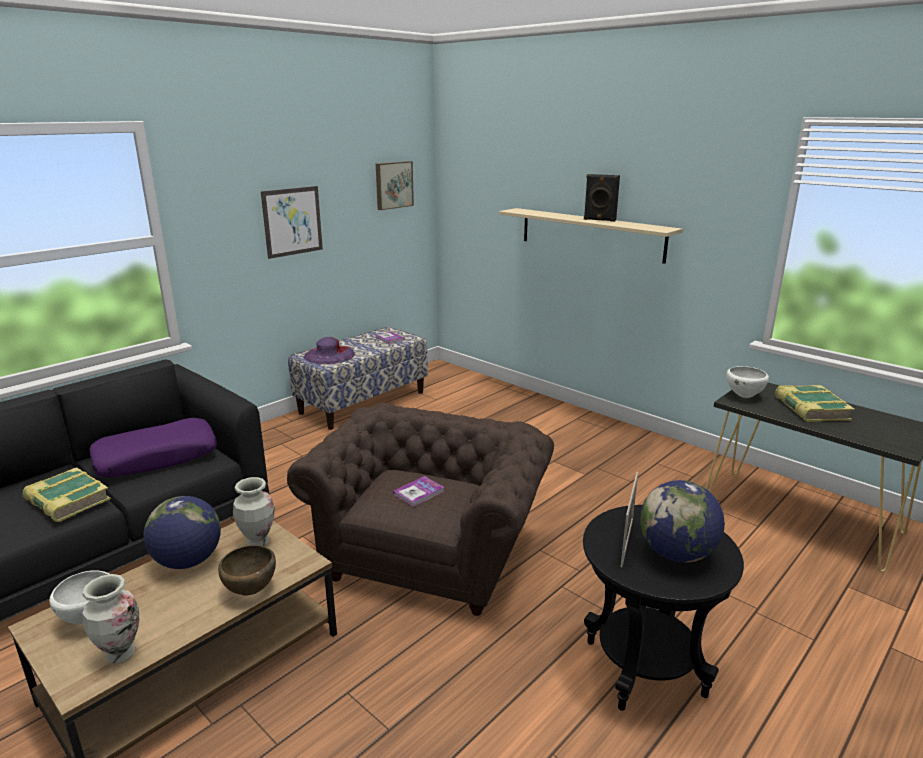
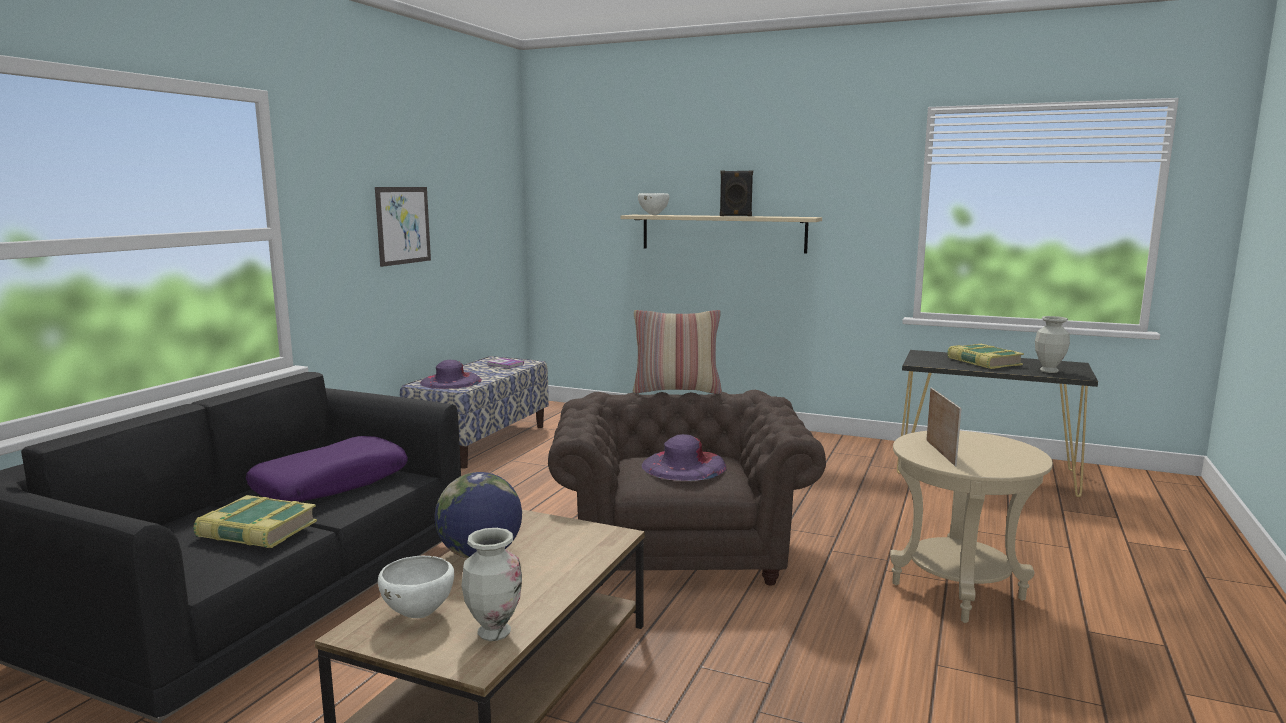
camera: 20 degrees left, 10 degrees down
brown bowl [218,545,276,595] -> none
vase [233,477,275,546] -> vase moved to [1035,316,1070,373]
picture [376,161,414,210] -> none
book [393,476,444,507] -> purple hat [642,434,727,481]
black side table [583,505,744,711] -> beige side table [890,431,1053,623]
globe [640,480,725,563] -> none
white bowl [726,366,769,398] -> white bowl moved to [638,193,669,215]
none -> pillow [633,310,722,394]

